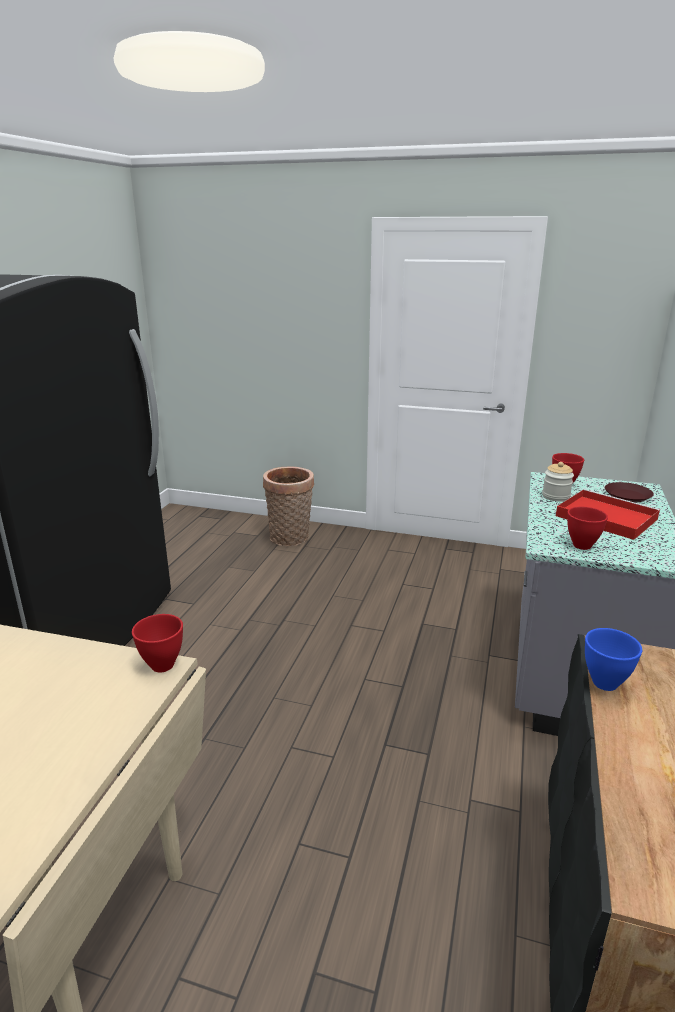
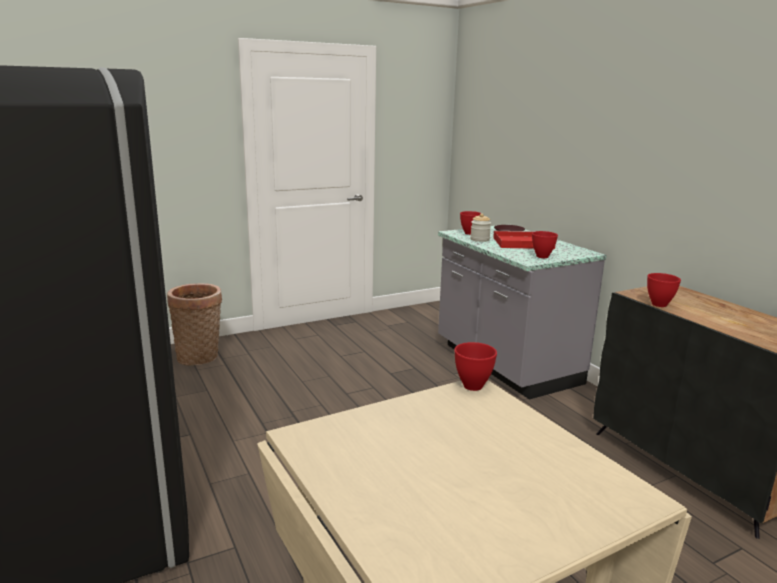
camera: 45 degrees left, 5 degrees down
blue bowl [585,628,642,691] -> red bowl [647,273,681,307]

